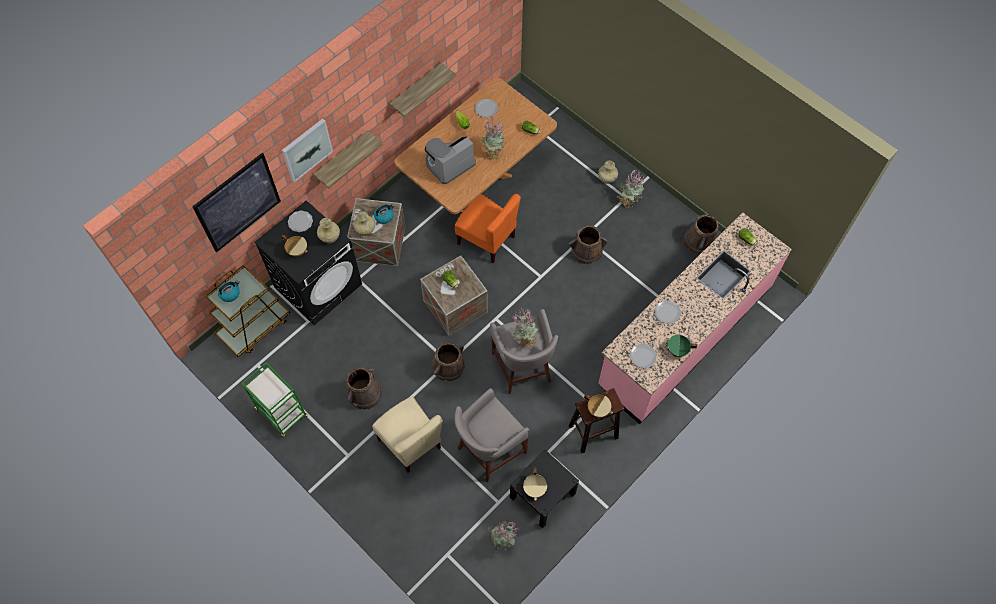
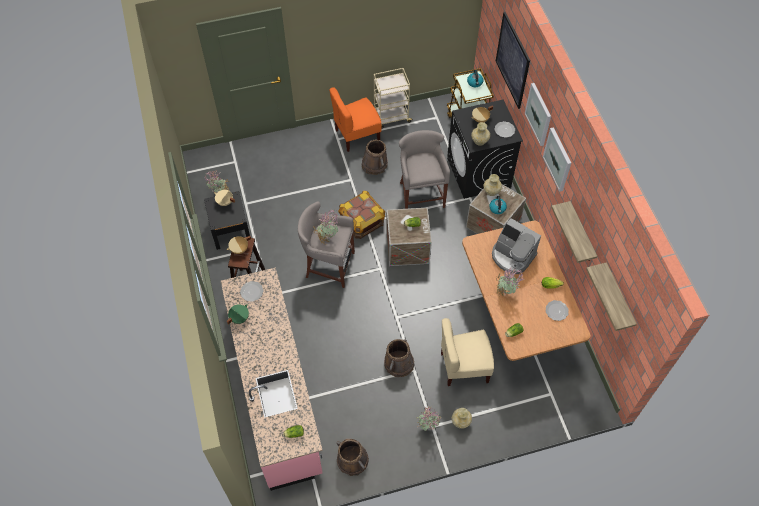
camera: 120 degrees right, 5 degrees down
green cart [242,362,308,437] -> beige cart [374,68,413,129]
shelf [314,131,383,189] -> shelf moved to [586,262,637,331]
beige chair [372,397,443,473] -> beige chair moved to [441,318,494,386]
coffee machine [425,136,476,184] -> coffee machine turned 135 degrees clockwise [492,218,541,274]
brown bucket [432,342,465,381] -> crate [338,191,385,239]
grey stool [454,388,530,482] -> grey stool moved to [399,130,450,209]
orange chair [455,194,521,263] -> orange chair moved to [329,87,382,152]
plate [655,301,681,324] -> none
none -> picture [543,127,571,192]

